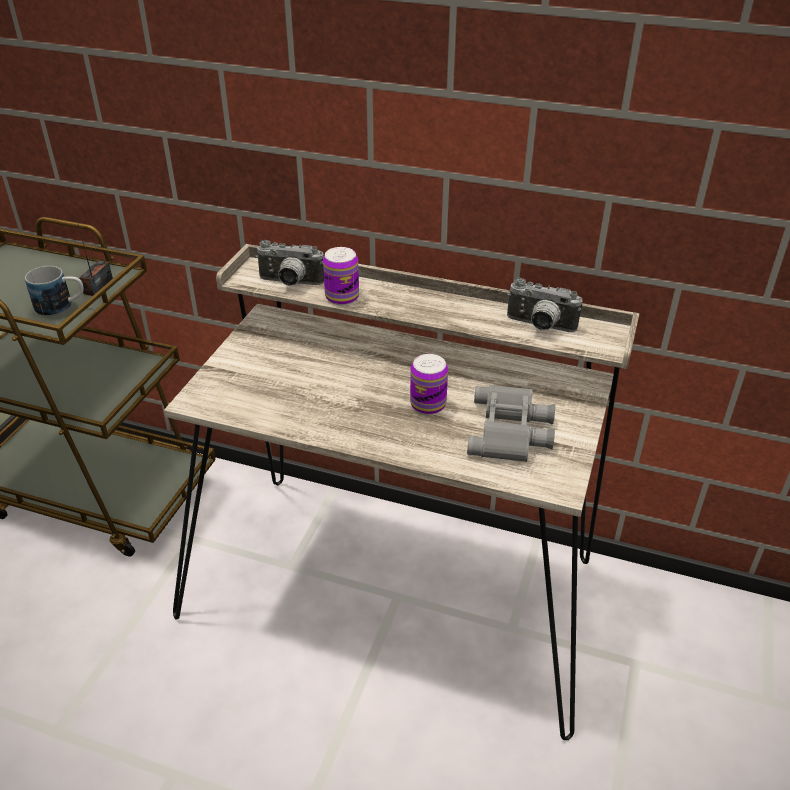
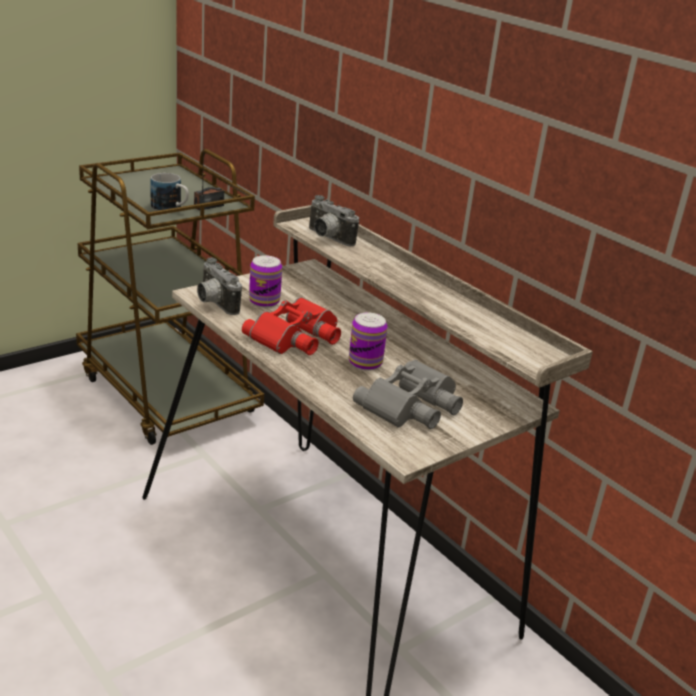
camera: 30 degrees right, 10 degrees down
can [323,247,359,305] -> can moved to [249,255,282,308]
camera [507,278,583,332] -> camera moved to [197,257,242,315]
none -> red binoculars [242,297,341,355]

